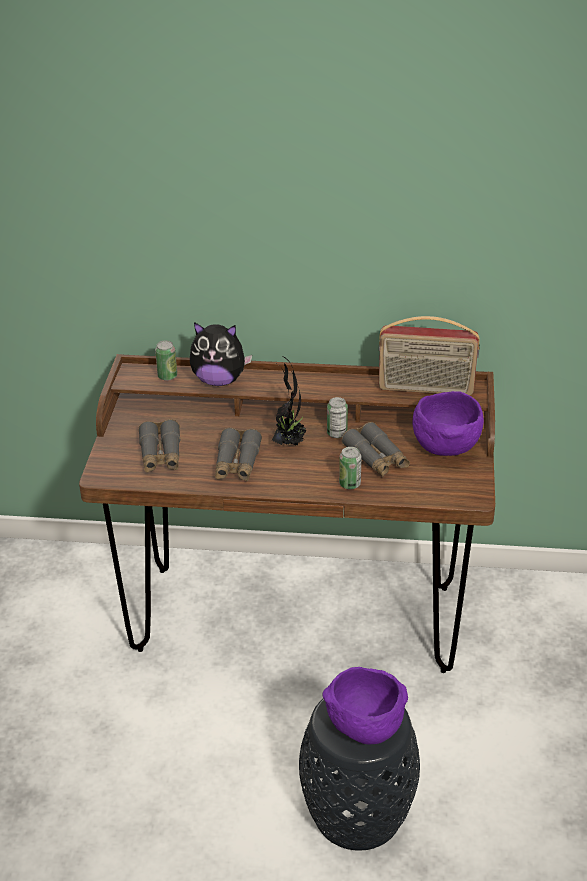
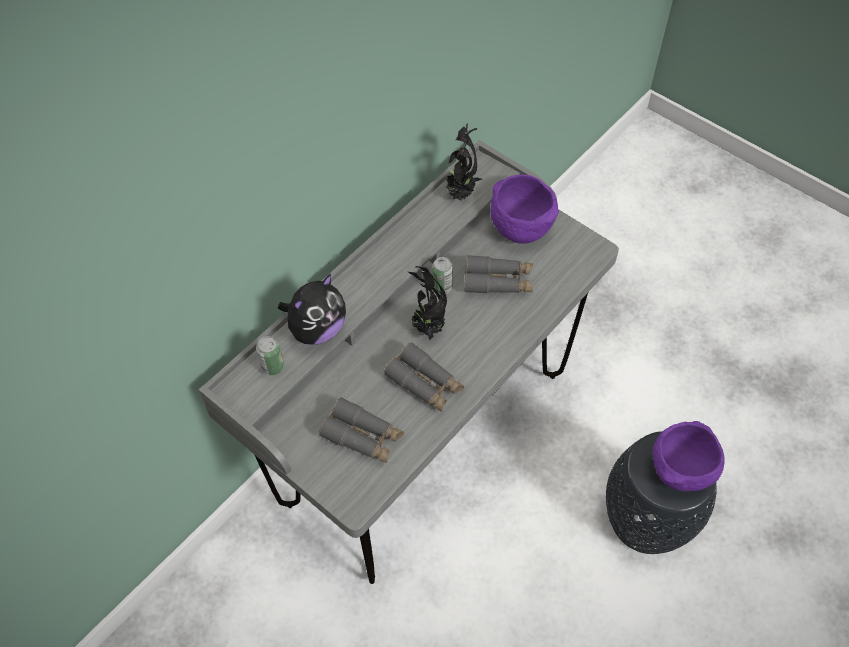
camera: 55 degrees left, 20 degrees up
brown desk [79,354,495,673] -> grey desk [199,140,619,584]
can [339,447,362,489] -> none
radio [378,316,480,396] -> potted plant [446,123,482,201]

